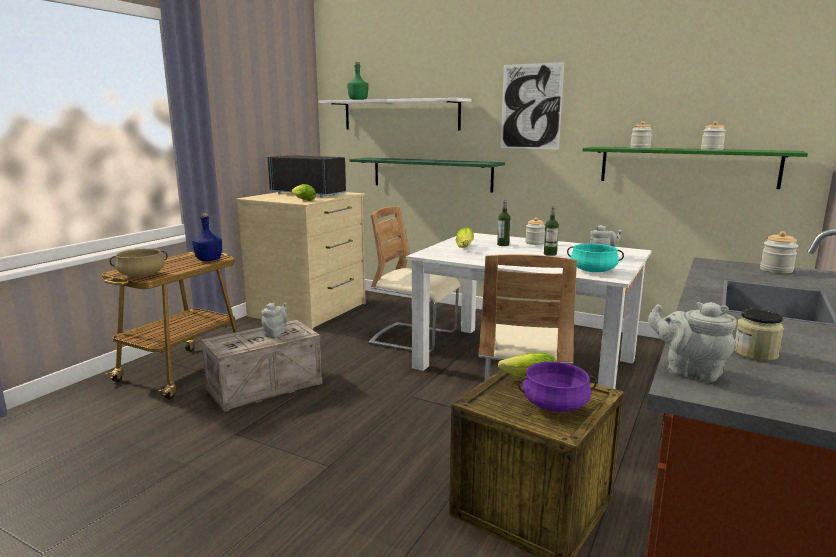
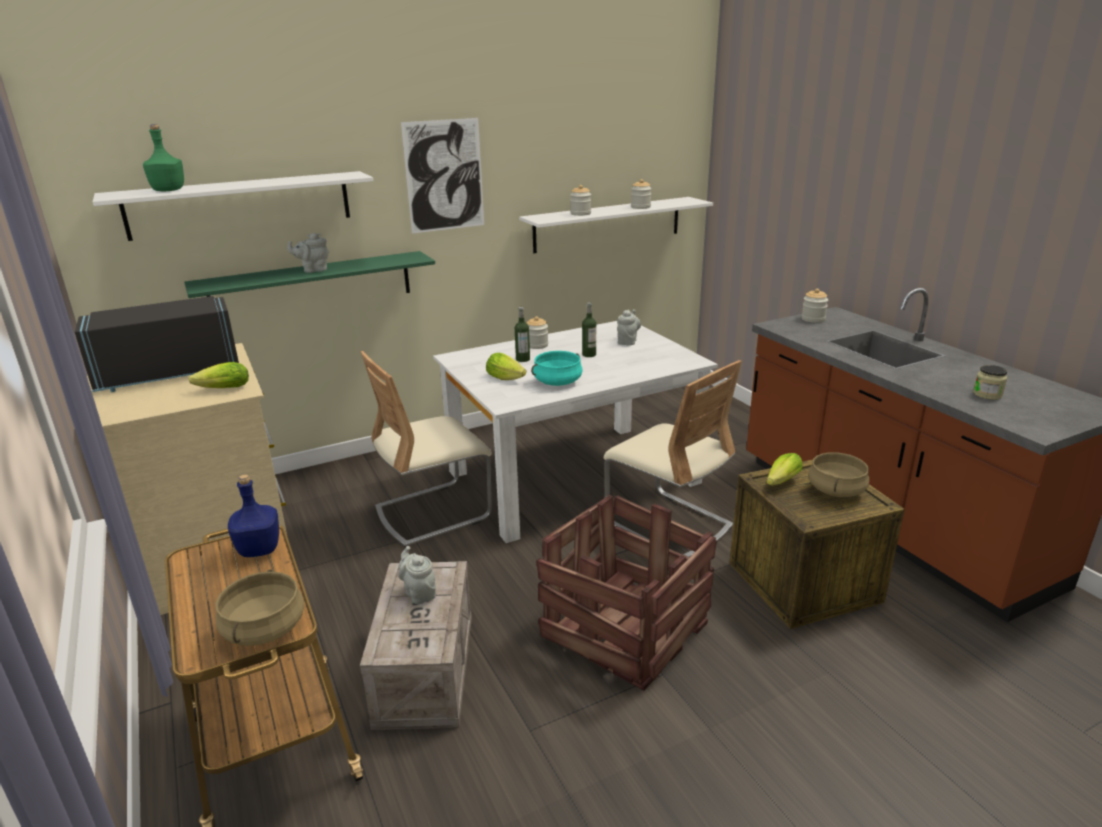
camera: 55 degrees left, 10 degrees up
purple cooking pot [518,362,597,412] -> beige cooking pot [808,452,869,497]
turquoise cooking pot [567,243,624,272] -> turquoise cooking pot moved to [531,351,583,386]
green shelf [583,147,808,189] -> white shelf [519,197,713,253]
grey teapot [648,302,737,382] -> grey teapot moved to [287,233,329,273]
none -> crate [536,495,717,691]

